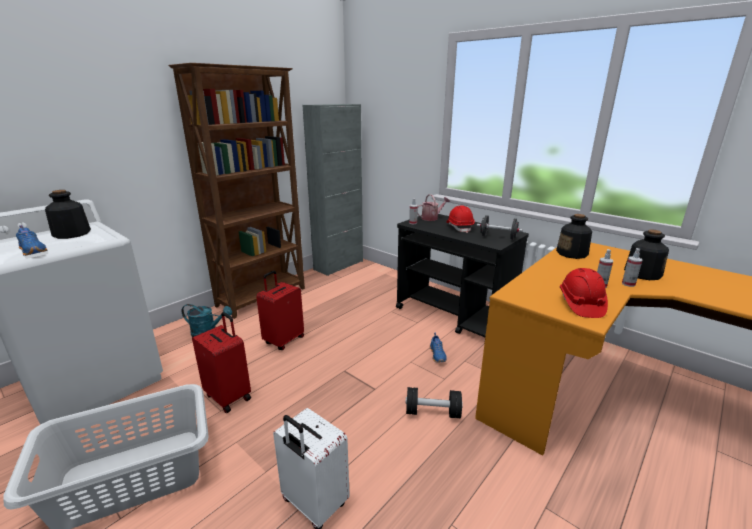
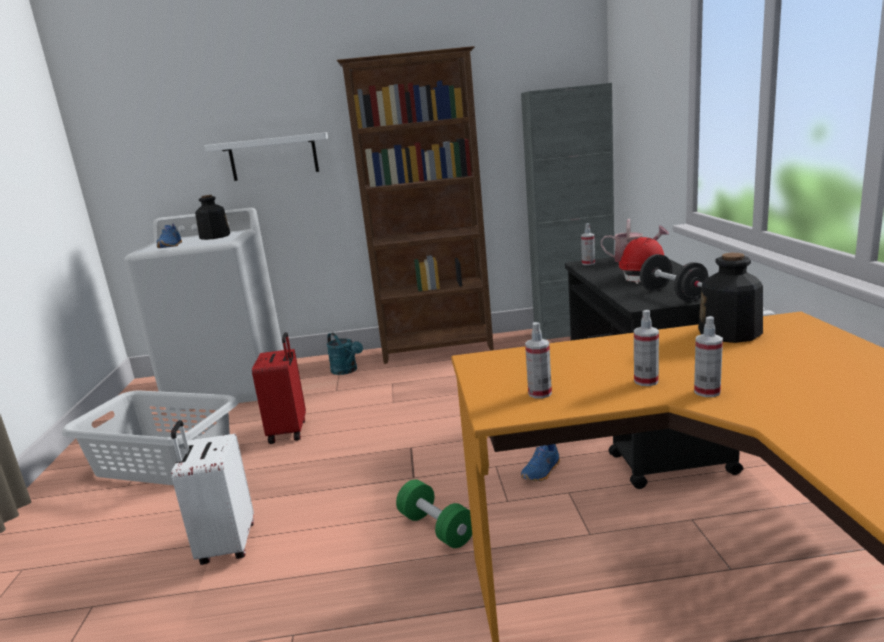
camera: 45 degrees right, 5 degrees down
red suitcase [256,271,304,350] -> none
black dumbbell [406,387,462,418] -> green dumbbell [396,479,472,548]
red hard hat [560,268,608,318] -> spray bottle [525,322,552,399]
bottle [624,229,669,280] -> none
none -> white shelf [205,132,328,181]

